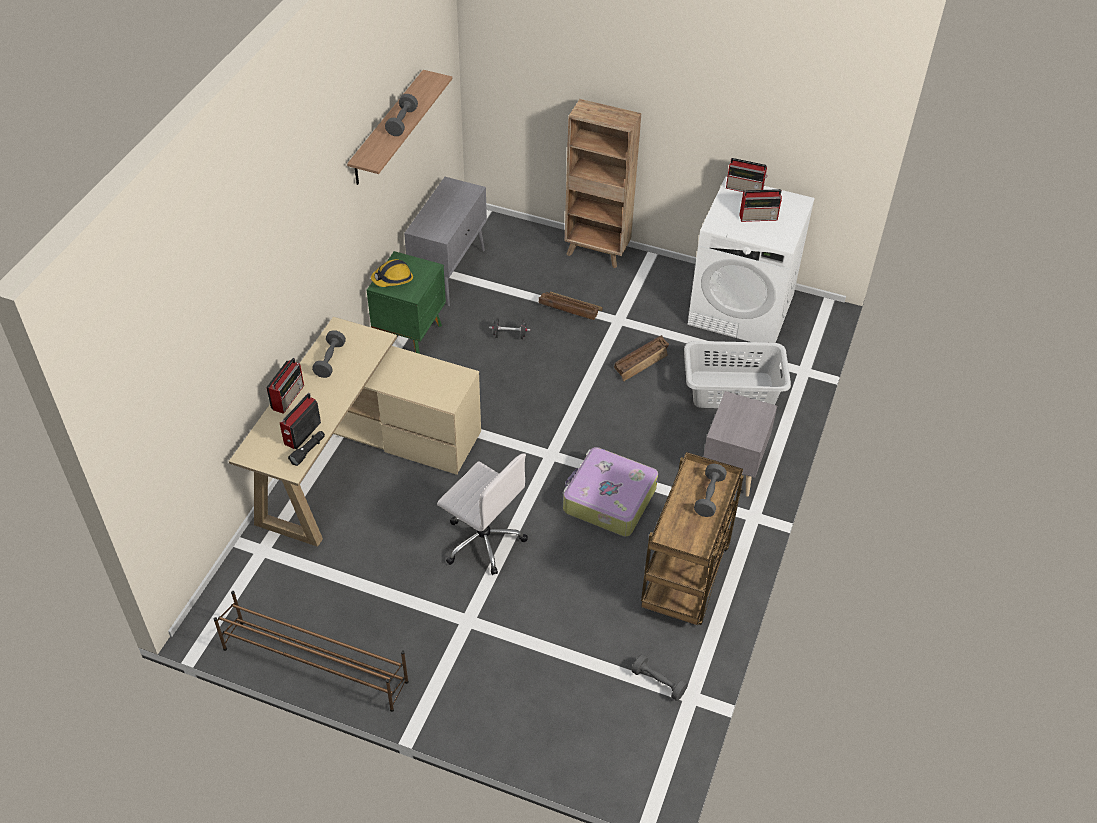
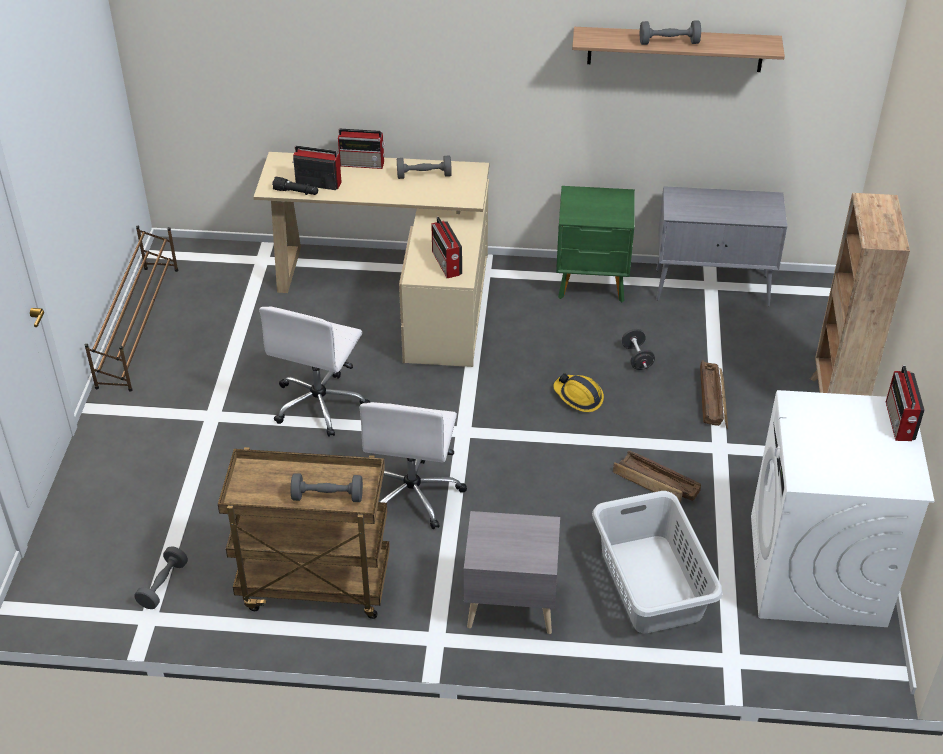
camera: 75 degrees right, 5 degrees down
hard hat [371,259,413,287] -> hard hat moved to [553,373,604,412]
suitcase [563,447,658,537] -> white office chair [359,402,467,529]
radio [739,189,782,222] -> radio moved to [431,217,462,278]

